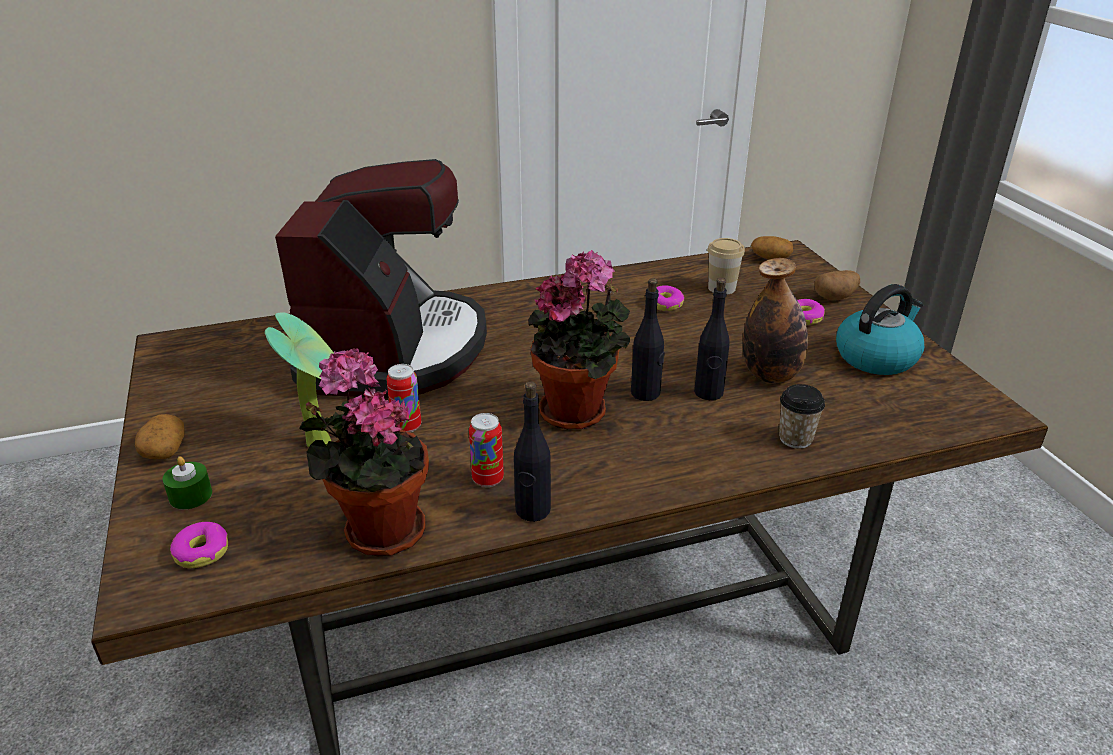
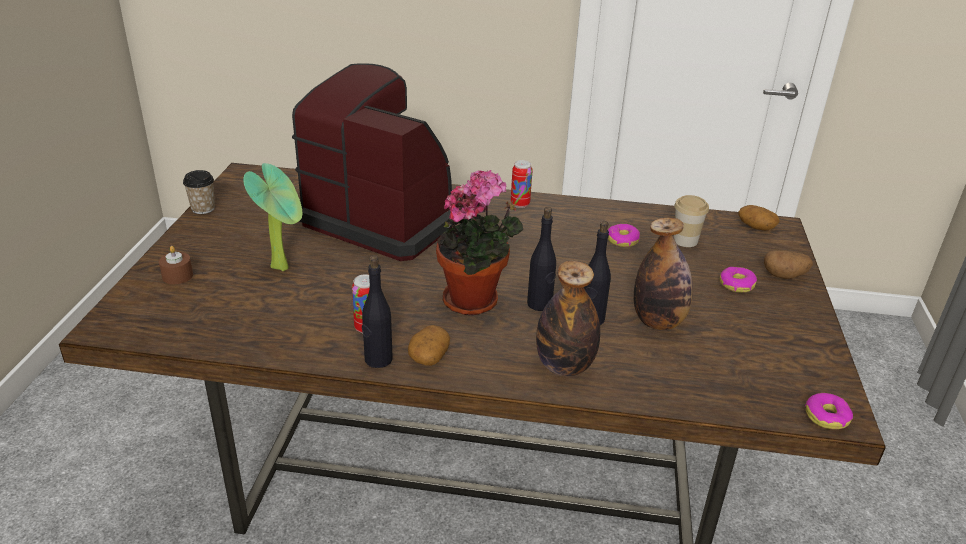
camera: 25 degrees right, 0 degrees up
potato [135,414,185,459] -> potato moved to [408,325,450,366]
green candle [163,456,212,509] -> brown candle [159,246,193,284]
donut [170,522,228,568] -> donut moved to [805,393,853,429]
coffee machine [275,159,487,398] -> coffee machine turned 90 degrees counterclockwise [292,63,459,261]
potted plant [299,348,429,557] -> none
can [386,364,421,433] -> can moved to [511,160,533,208]
cup [779,384,825,449] -> cup moved to [183,170,215,214]
kettle [836,284,924,375] -> none
none -> bottle [536,261,600,376]

